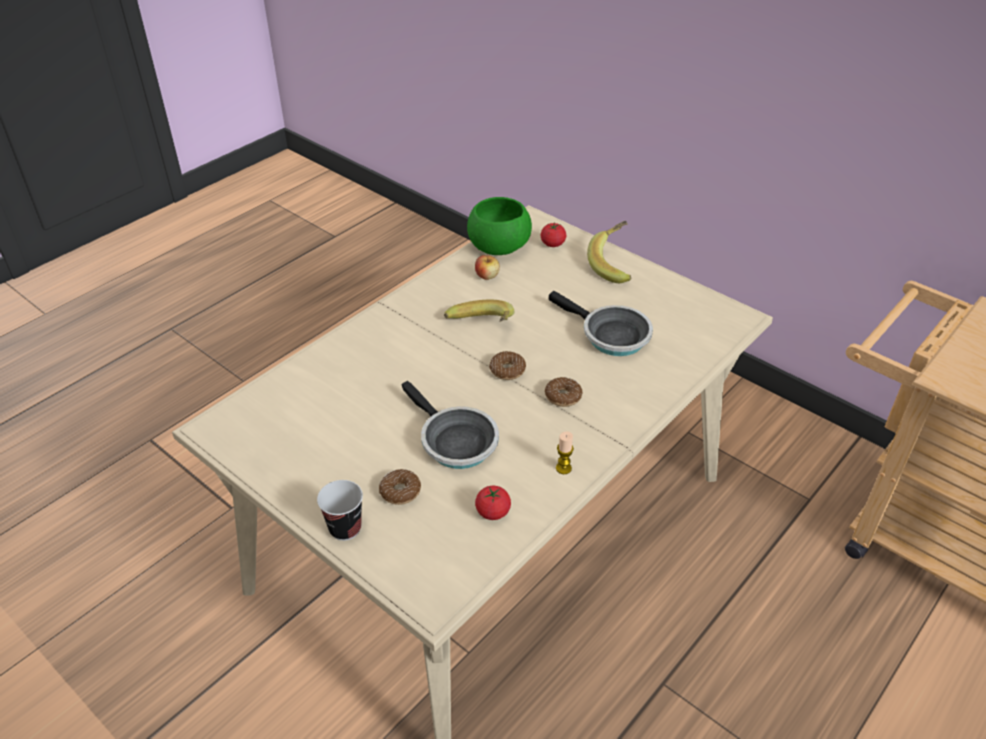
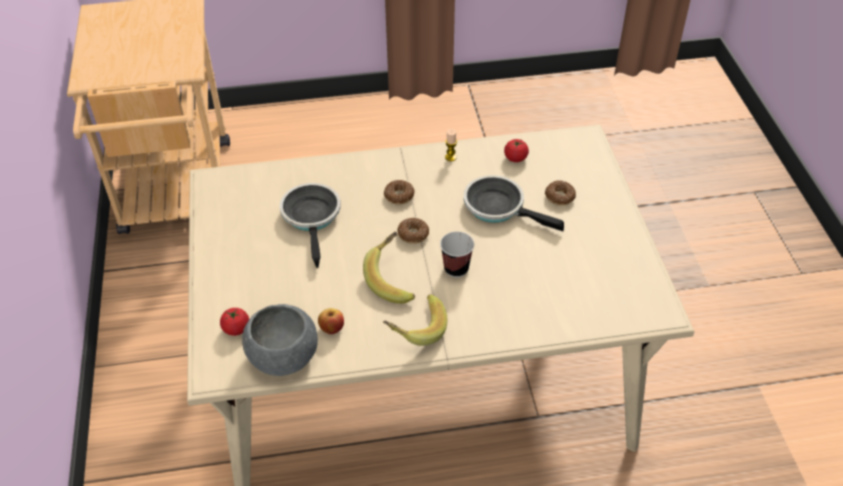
camera: 140 degrees left, 5 degrees up
cup [317,480,363,541] -> cup moved to [440,231,474,277]
frying pan [402,381,499,469] -> frying pan turned 60 degrees counterclockwise [464,175,564,231]
green bowl [467,197,532,255] -> grey bowl [242,304,318,376]
banana [587,221,631,283] -> banana moved to [383,294,447,346]

